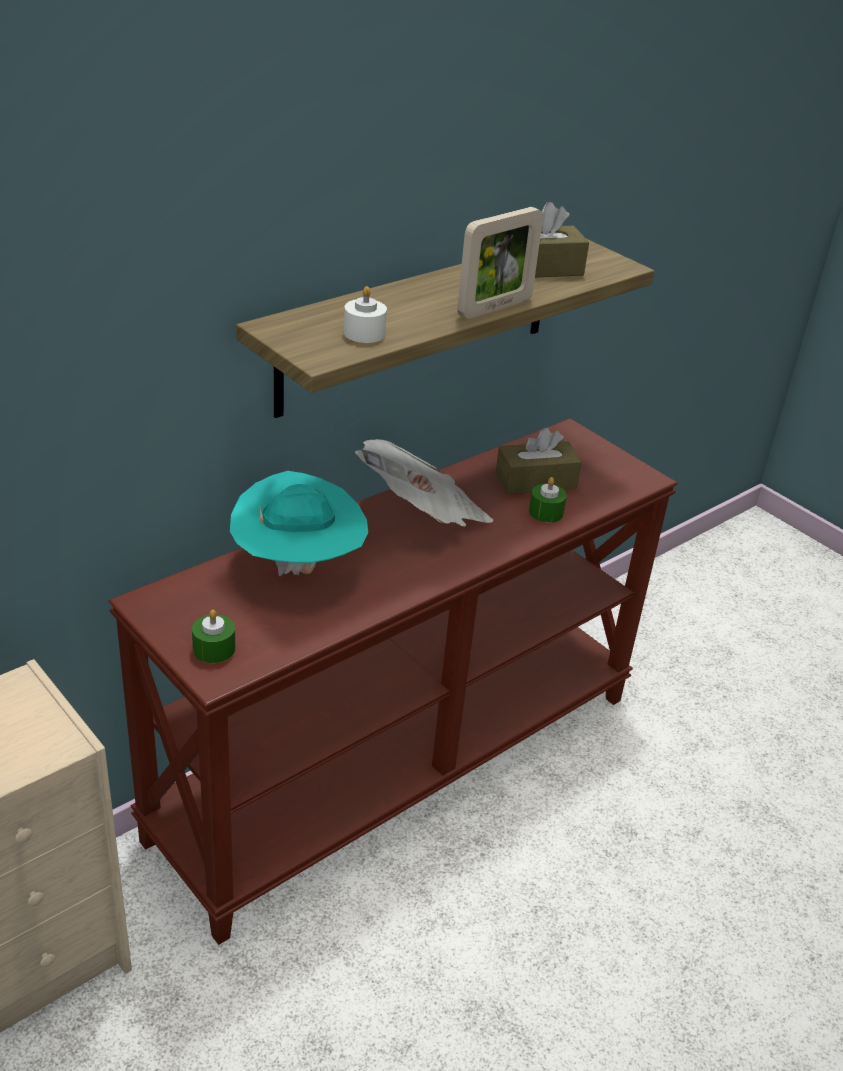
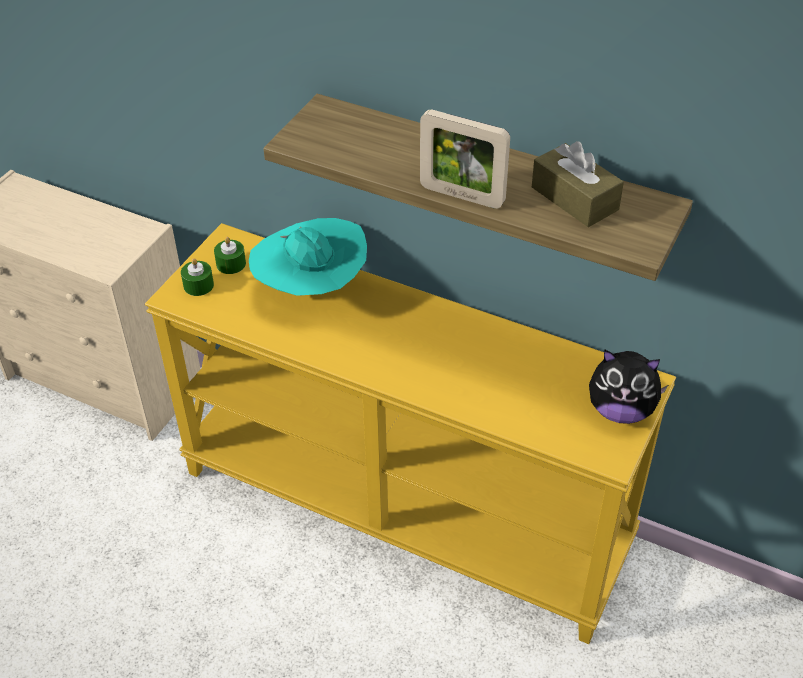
camera: 70 degrees right, 10 degrees up
brown console table [108,418,678,945] -> yellow console table [145,223,676,644]
white candle [344,286,387,343] -> none
newspaper [355,439,493,527] -> none
brown tissue box [495,428,582,494] -> none
green candle [529,477,567,522] -> green candle moved to [214,237,246,274]
none -> plush toy [589,350,668,424]

